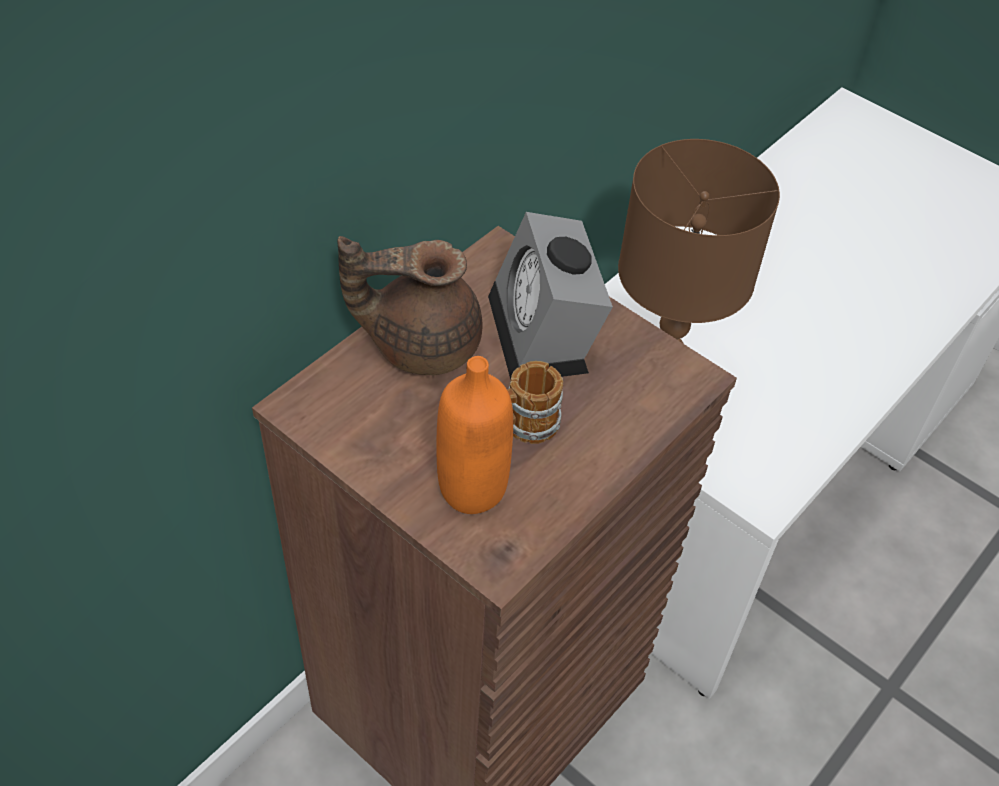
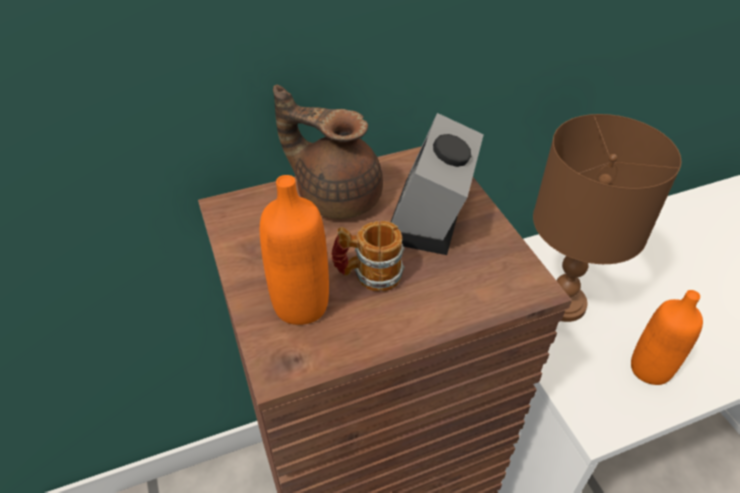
camera: 30 degrees right, 5 degrees down
none -> orange bottle [631,290,703,385]

